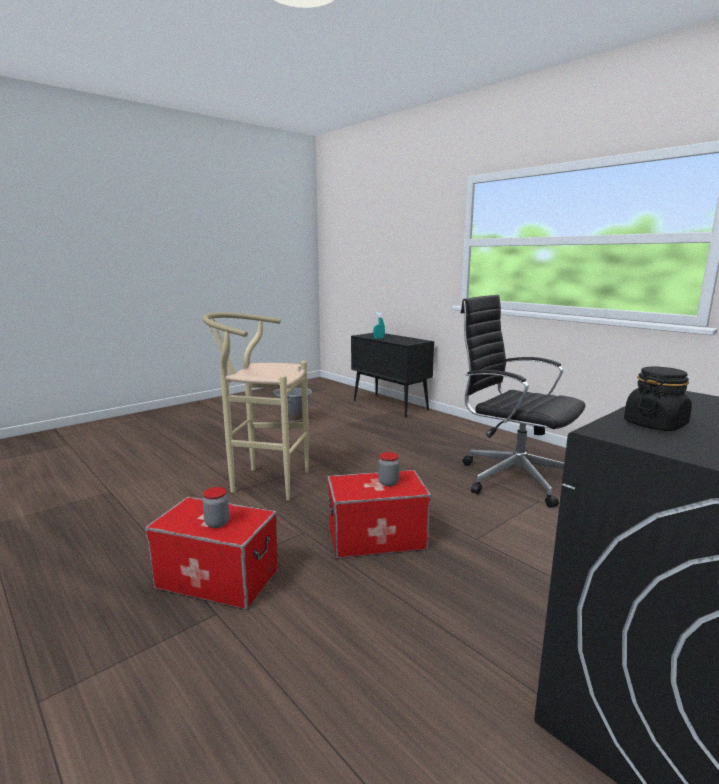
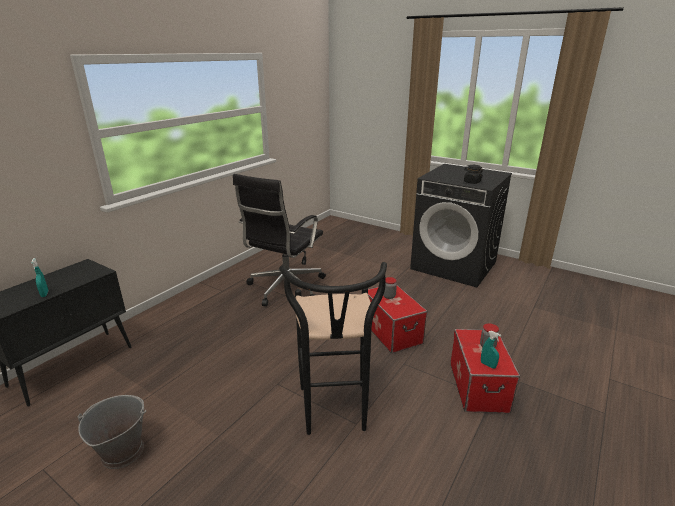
camera: 105 degrees left, 10 degrees up
beige stool [202,312,309,500] -> black stool [279,262,387,435]
none -> turquoise spray bottle [481,331,501,369]

